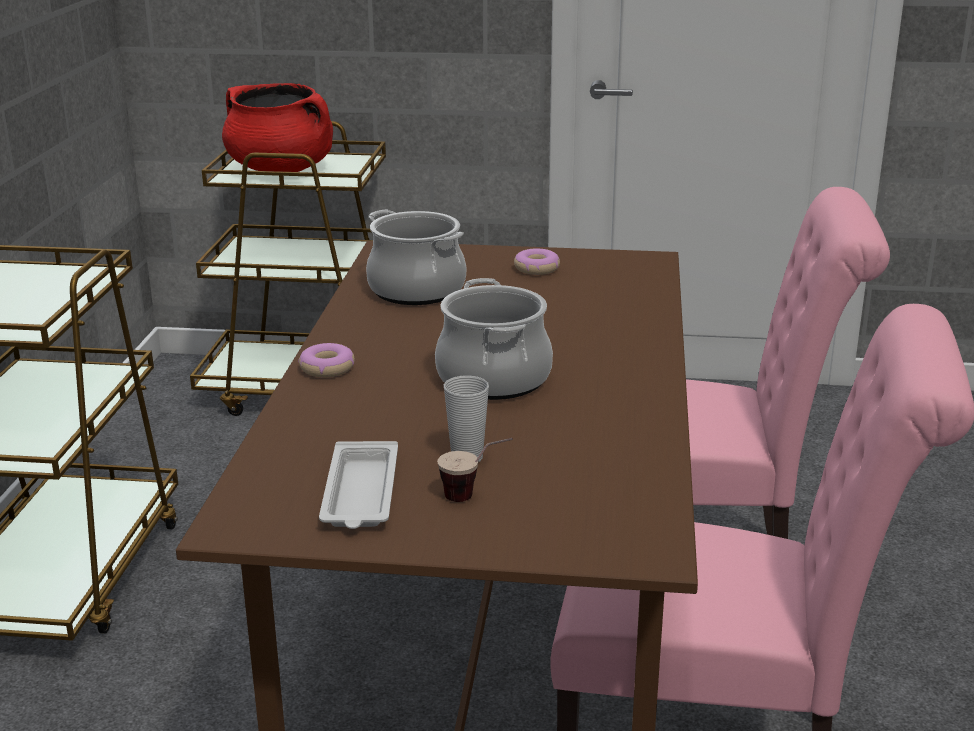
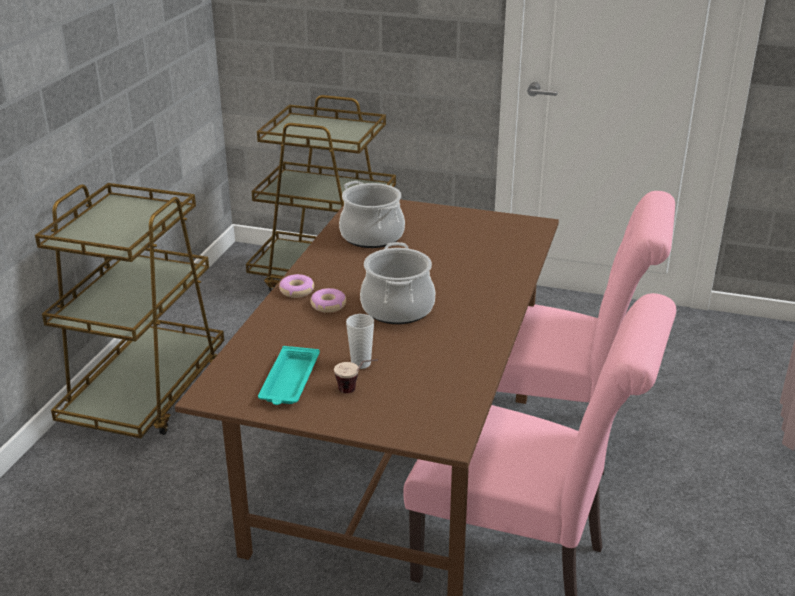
camera: 10 degrees right, 5 degrees up
red cooking pot [222,83,333,172] -> none
white tray [319,441,398,529] -> turquoise tray [258,346,320,405]
donut [514,249,560,275] -> donut moved to [310,288,346,313]

